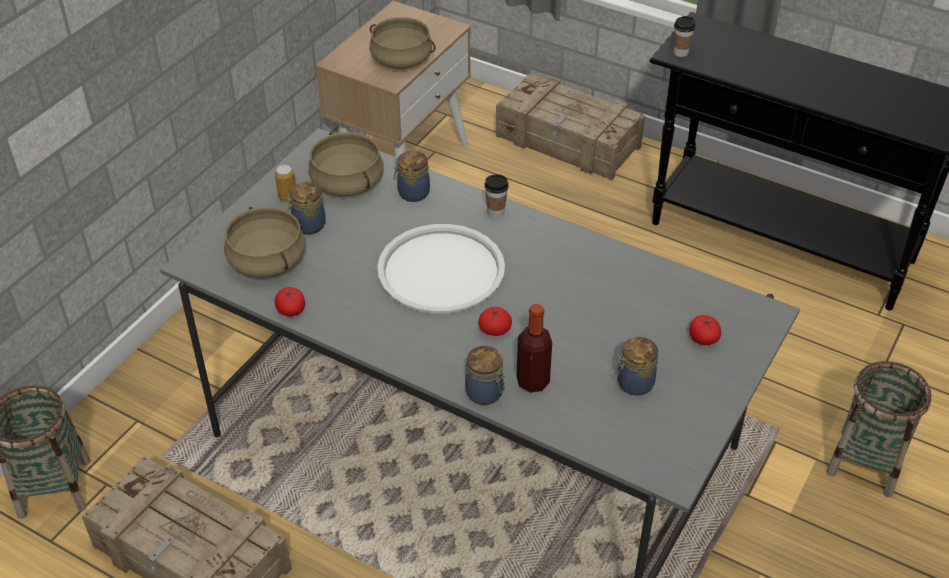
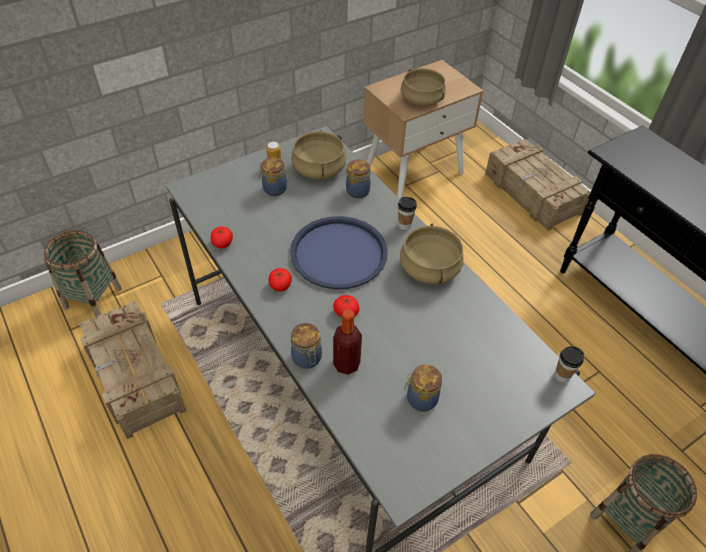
camera: 25 degrees right, 5 degrees up
beige cooking pot [224,207,306,278] -> beige cooking pot moved to [400,224,464,284]
white tray [377,224,505,314] -> blue tray [290,216,388,289]
cup [674,16,695,57] -> cup moved to [554,346,584,383]
tomato [689,315,721,345] -> tomato moved to [269,268,292,291]

